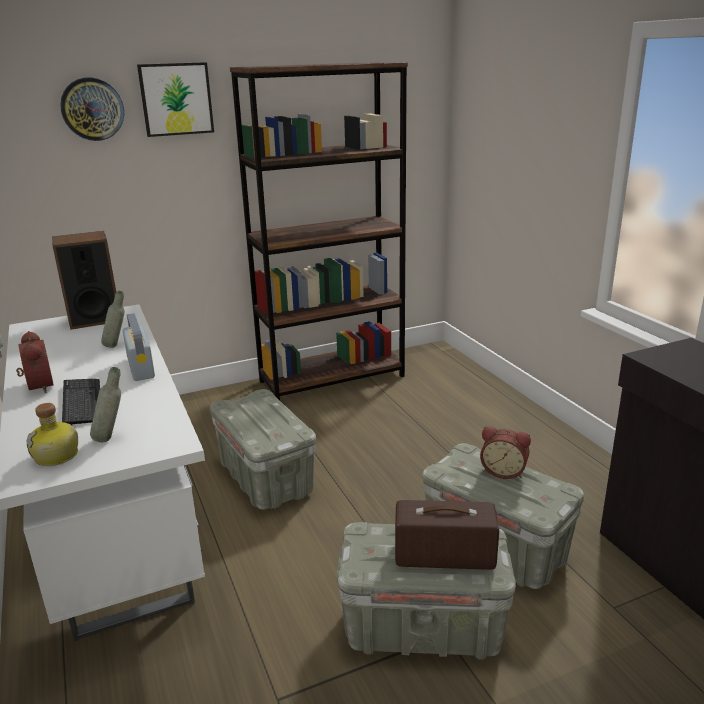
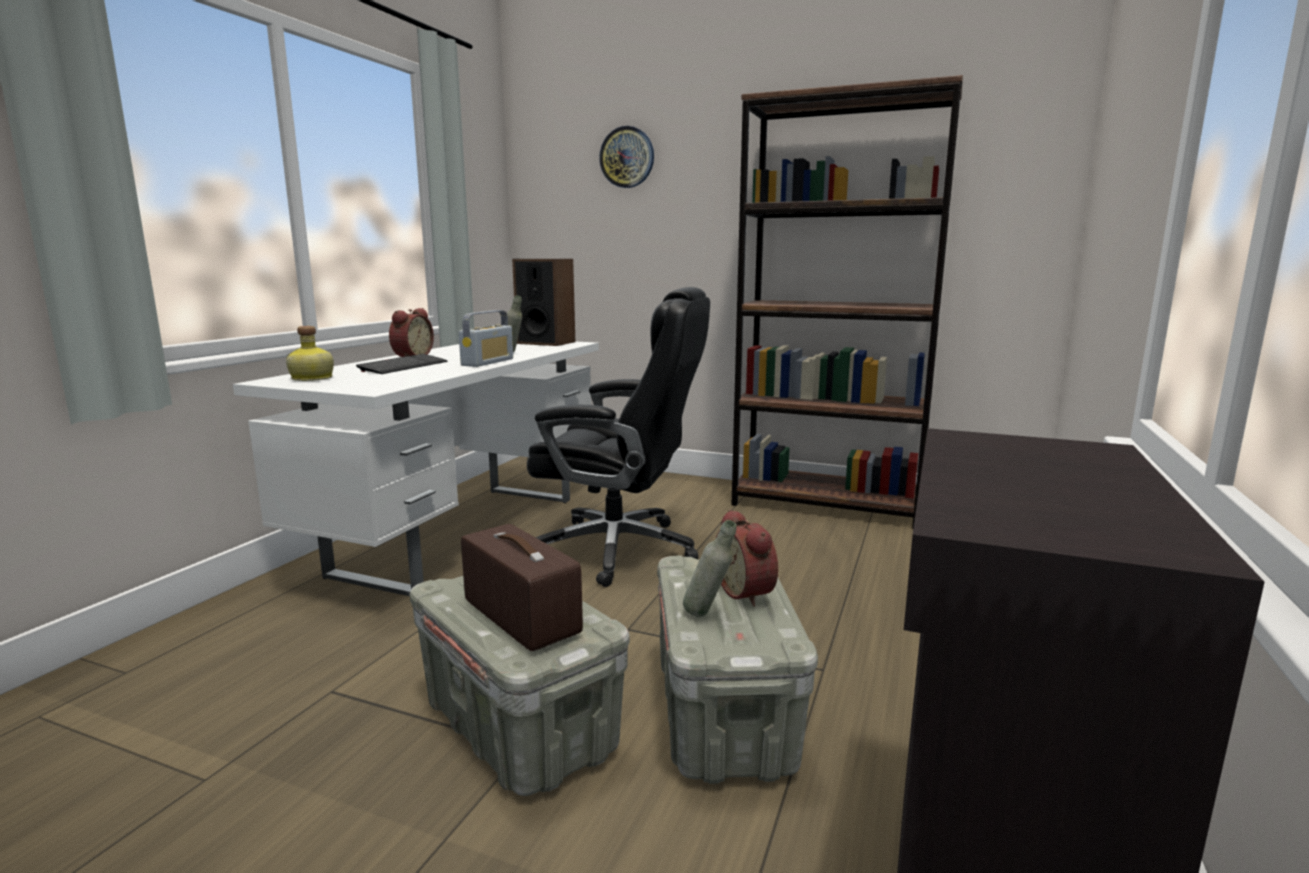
camera: 45 degrees right, 10 degrees down
grey bottle [90,367,121,442] -> grey bottle moved to [683,520,736,617]
picture [137,62,214,137] -> none
grey storage box [210,389,316,510] -> black office chair [527,287,710,587]

